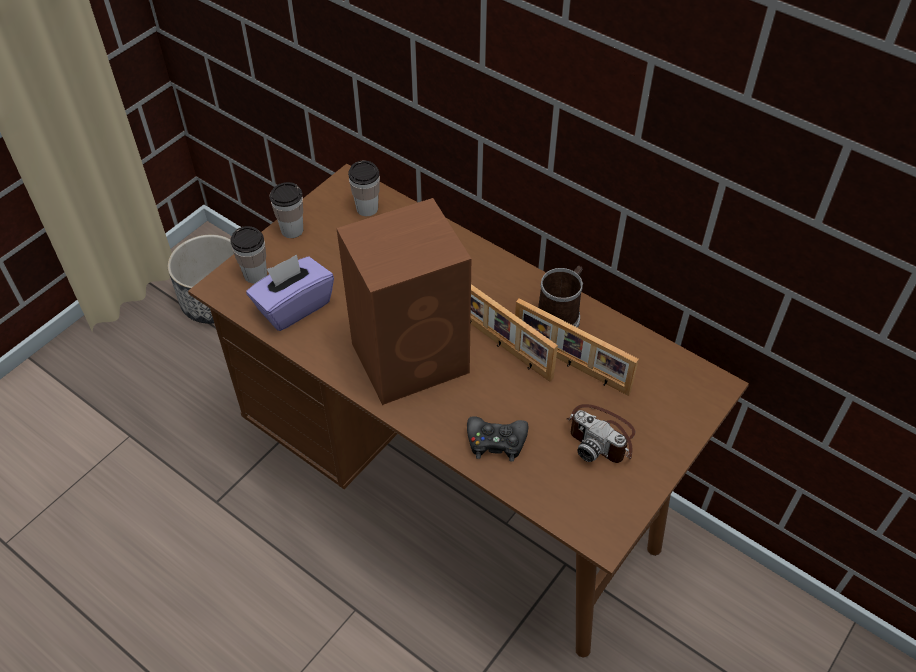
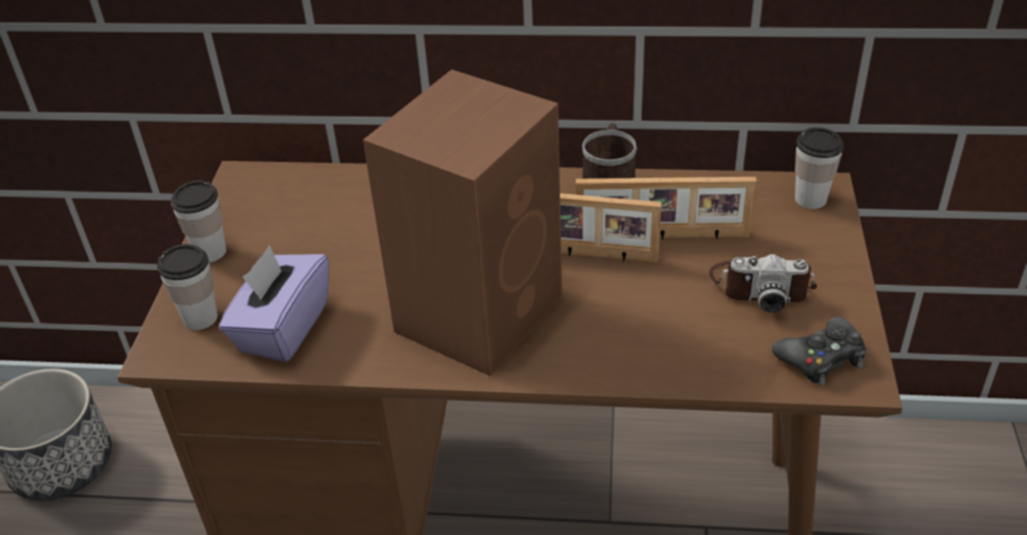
camera: 30 degrees left, 10 degrees down
cup [348,161,380,216] -> cup moved to [795,127,844,209]
black game controller [467,416,528,462] -> black game controller moved to [771,317,866,386]

